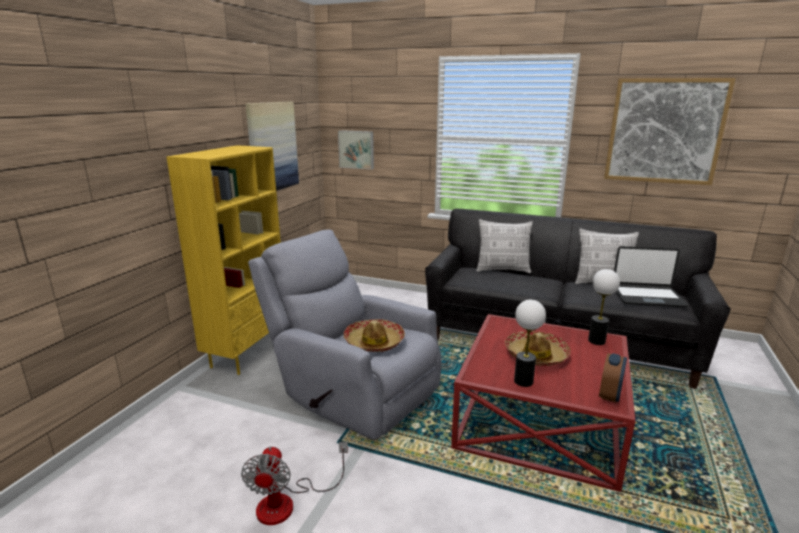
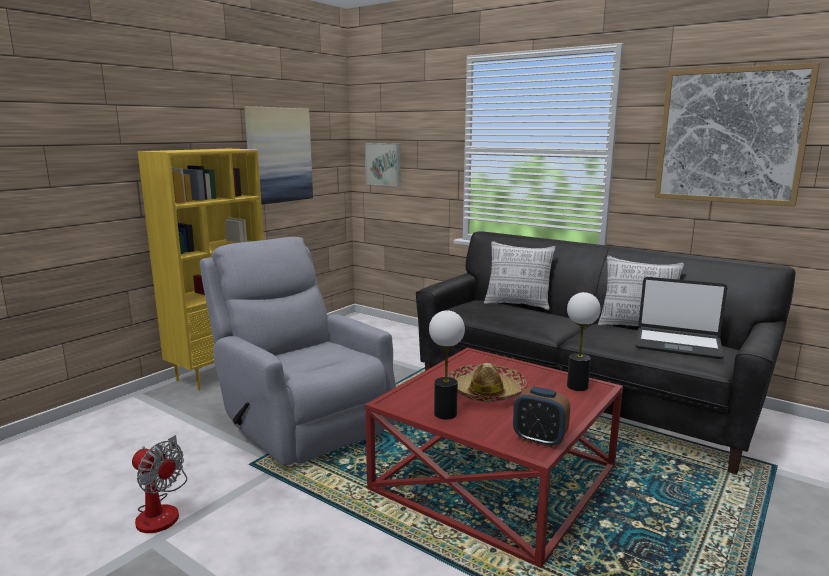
camera: 15 degrees right, 5 degrees down
fan [241,442,348,525] -> fan turned 75 degrees counterclockwise [132,435,187,533]
hat [344,319,405,352] -> none
alarm clock [599,353,627,403] -> alarm clock turned 75 degrees clockwise [513,387,570,447]

